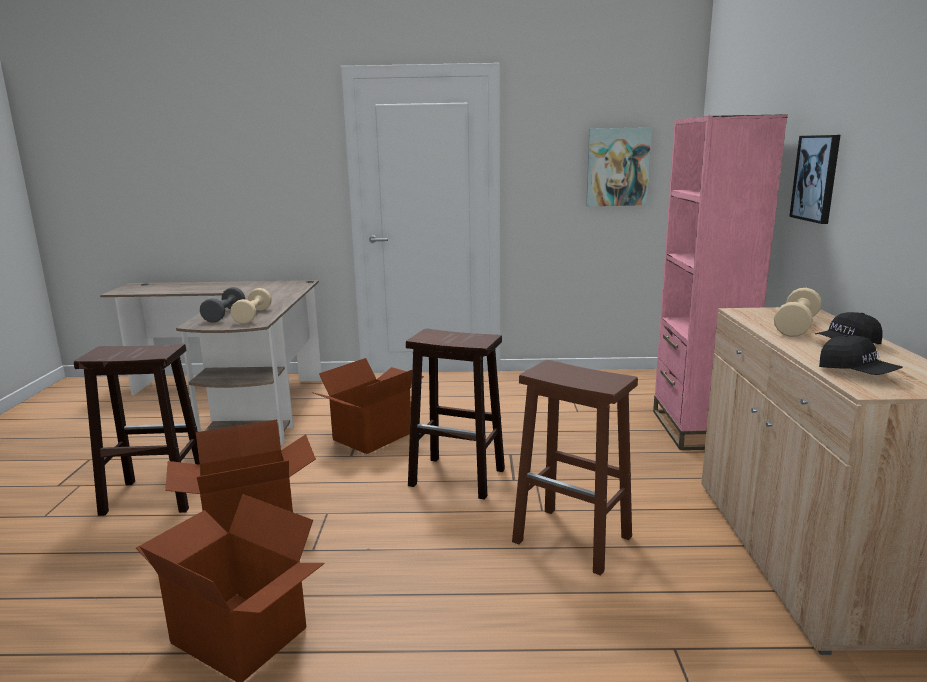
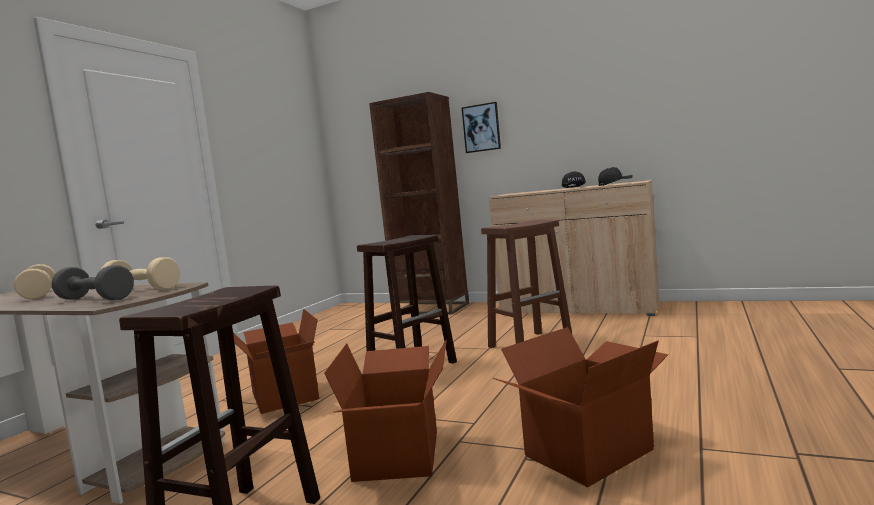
camera: 65 degrees left, 10 degrees down
picture [586,127,652,206] -> none
pink bookcase [653,114,788,450] -> brown bookcase [369,92,469,315]
beige dumbbell [774,288,822,337] -> beige dumbbell moved to [14,264,56,299]

